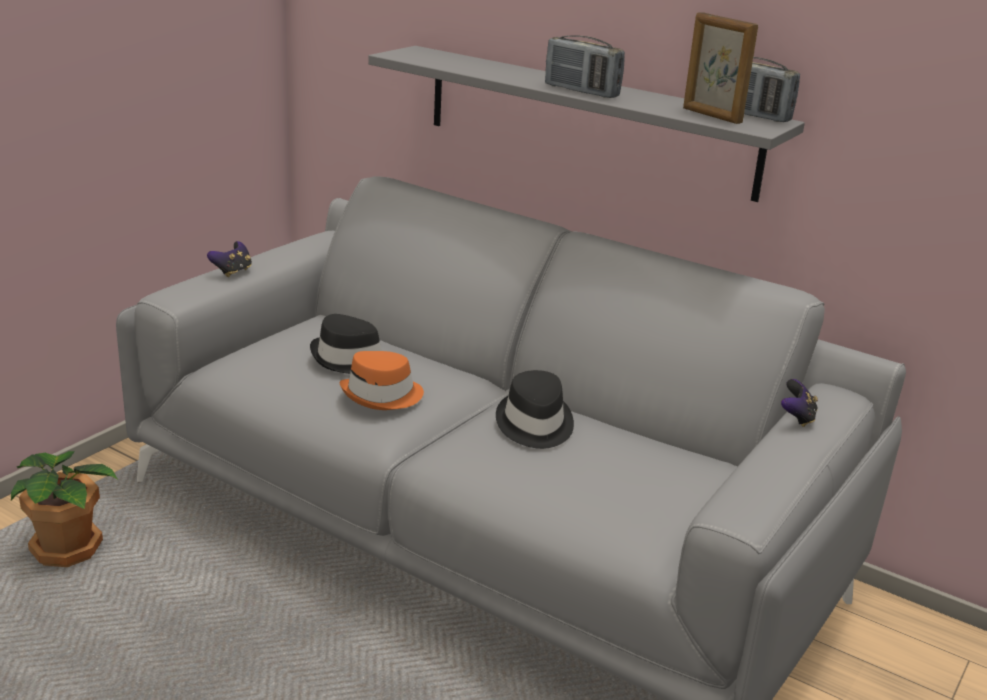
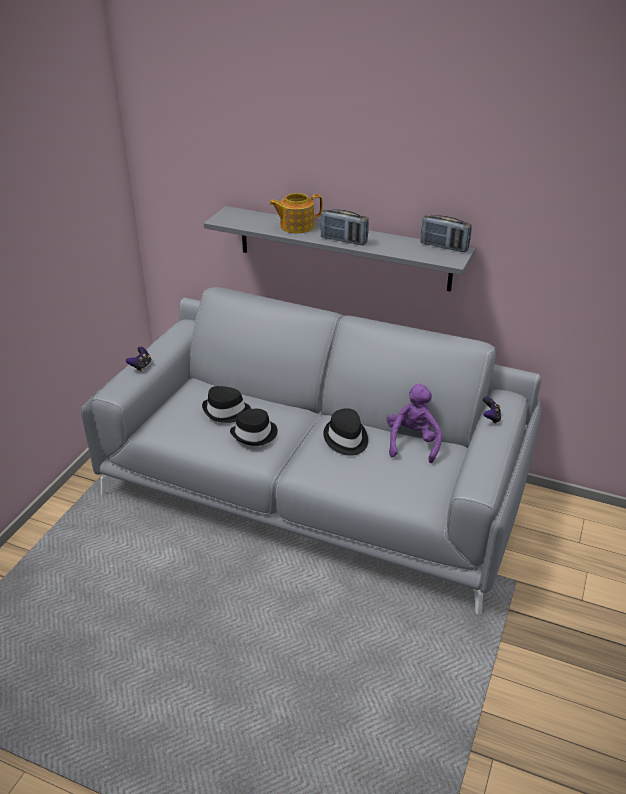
camera: 10 degrees left, 10 degrees up
potted plant [11,451,118,567] -> none
orange hat [340,351,424,410] -> black hat [230,409,278,446]
picture frame [683,12,758,124] -> none
none -> teapot [269,193,323,233]
none -> purple plush toy [387,384,442,463]

